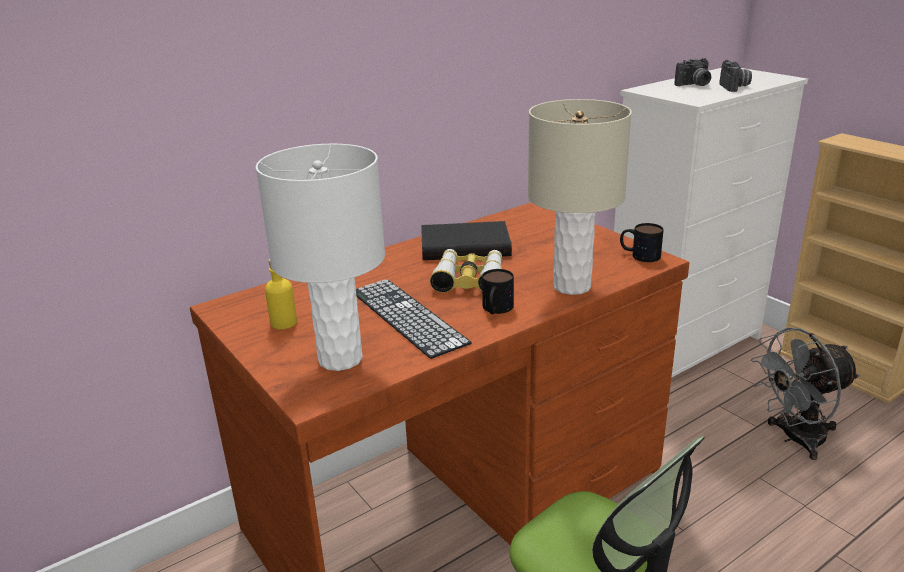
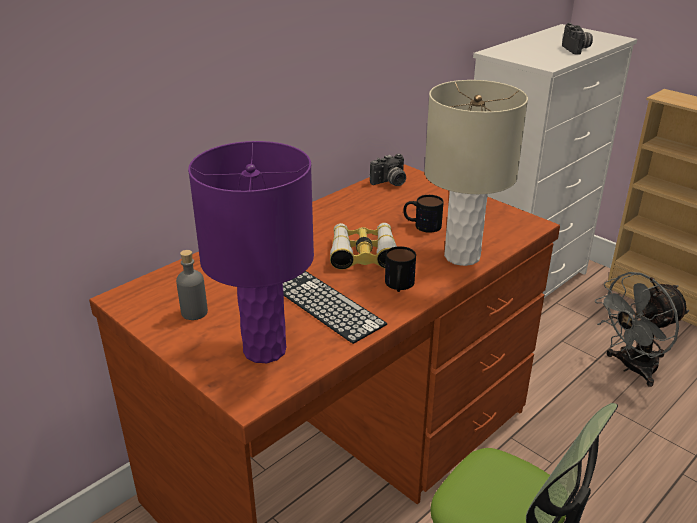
camera: 10 degrees left, 5 degrees up
white table lamp [256,144,385,371] -> purple table lamp [188,141,314,363]
yellow bottle [265,259,297,329] -> grey bottle [176,250,208,320]
black book [421,221,512,260] -> none
mug [620,223,664,262] -> mug moved to [403,195,444,233]
camera [674,58,711,86] -> camera moved to [370,154,406,186]

